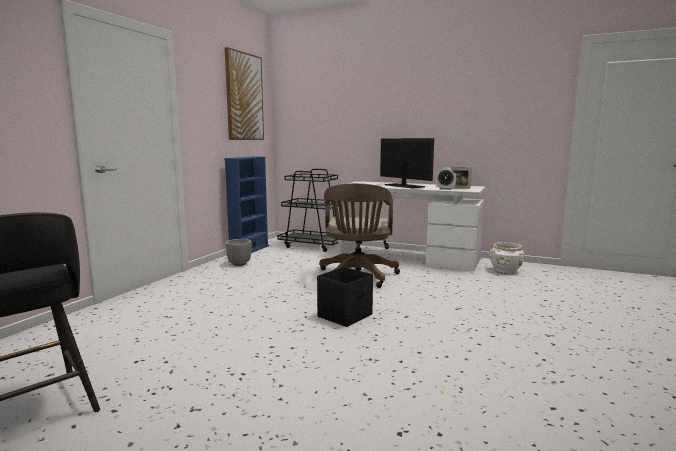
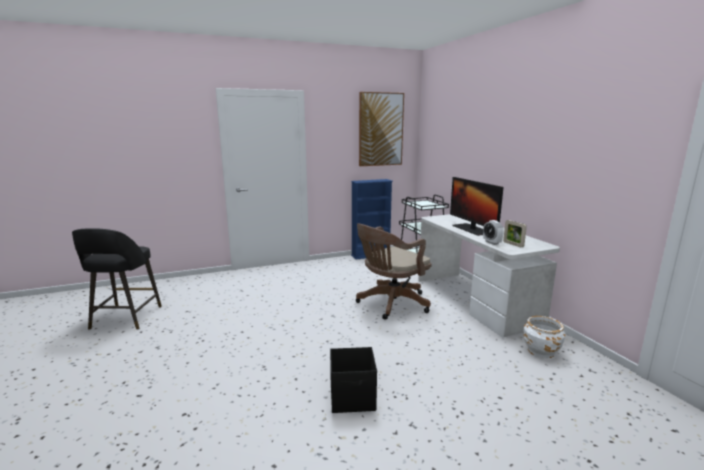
camera: 45 degrees right, 5 degrees up
planter [226,239,252,266] -> none
black storage box [317,267,373,327] -> black storage box moved to [330,347,377,413]
monitor [380,138,434,188] -> monitor turned 150 degrees clockwise [450,177,504,236]

